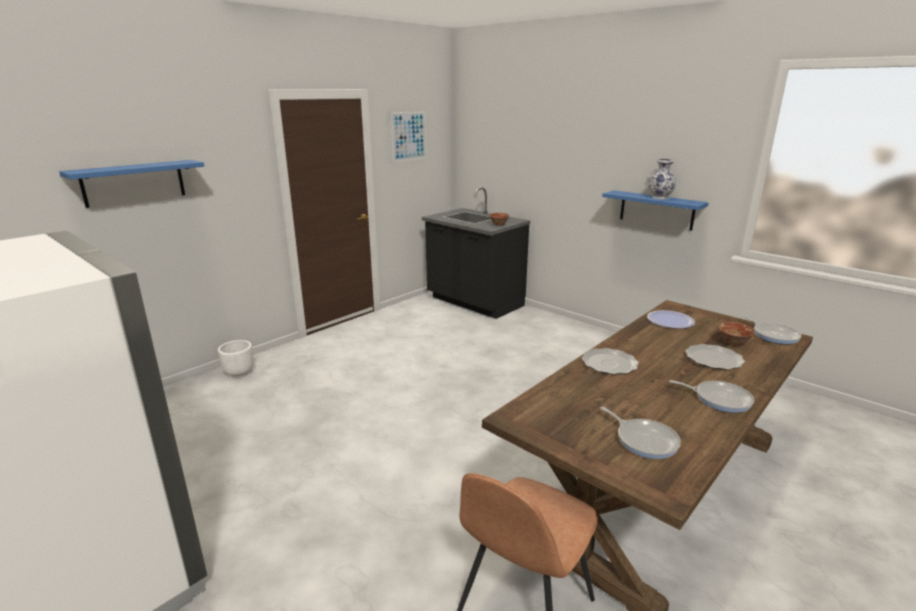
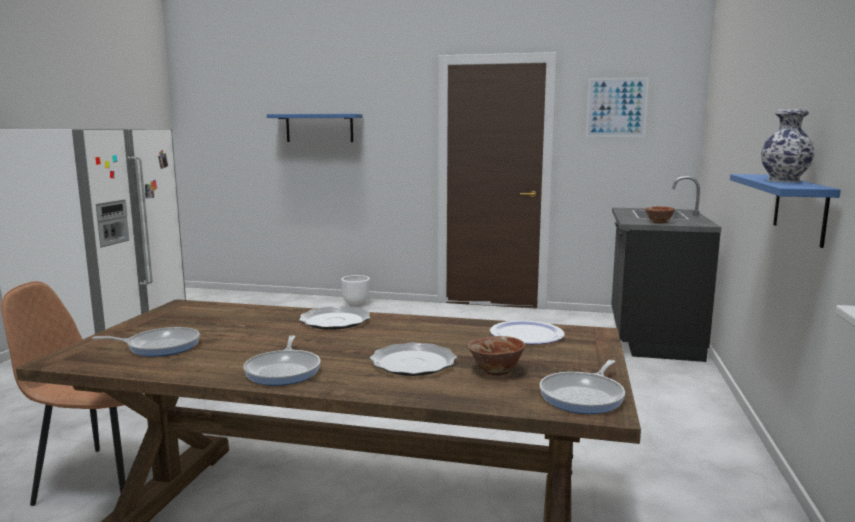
camera: 60 degrees right, 10 degrees down
frying pan [601,407,681,459] -> frying pan turned 120 degrees counterclockwise [92,327,200,356]

